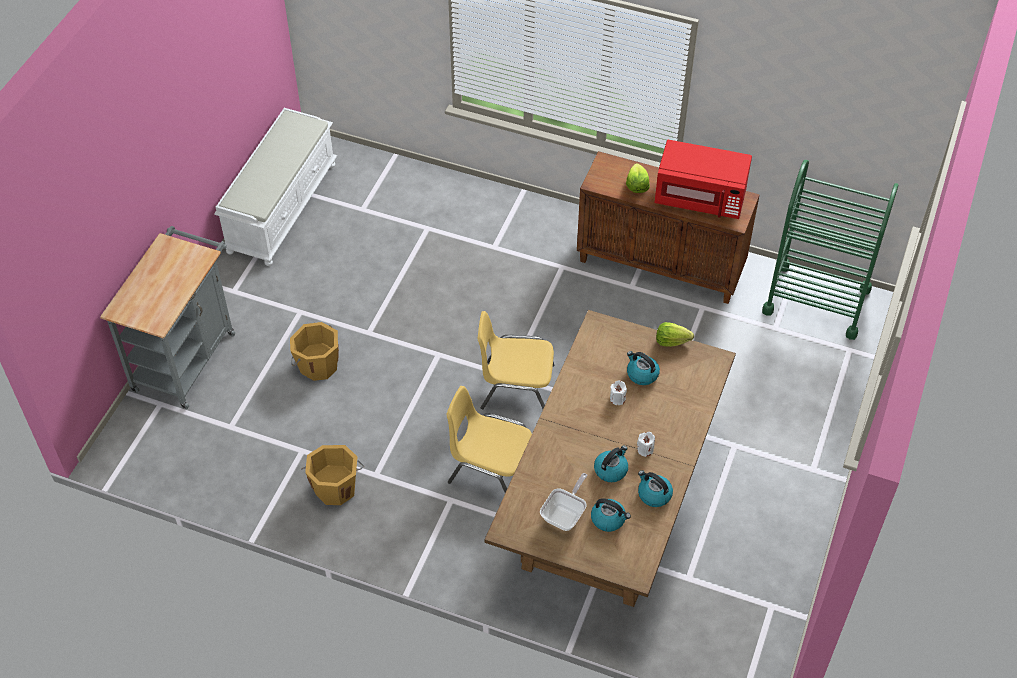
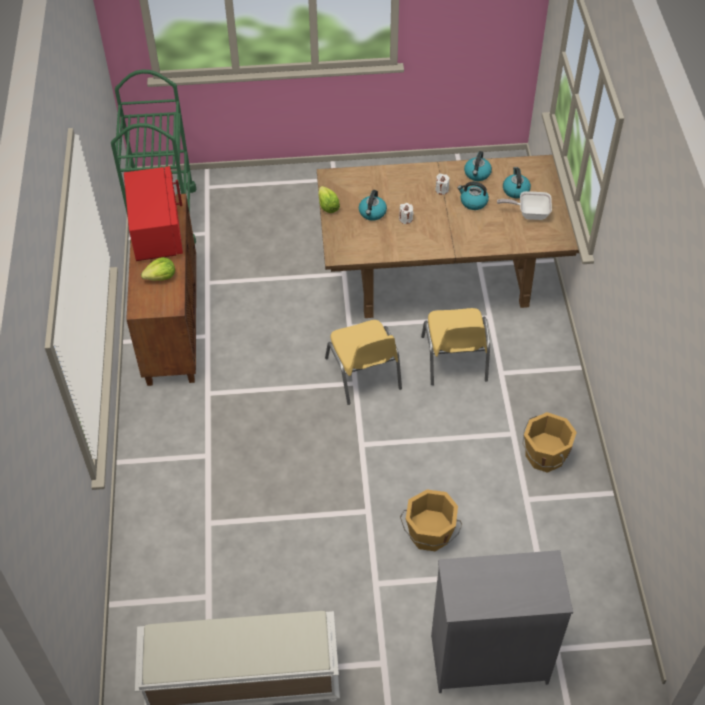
camera: 115 degrees left, 0 degrees up
grey cart [100,226,235,409] -> grey dresser [431,550,573,693]

